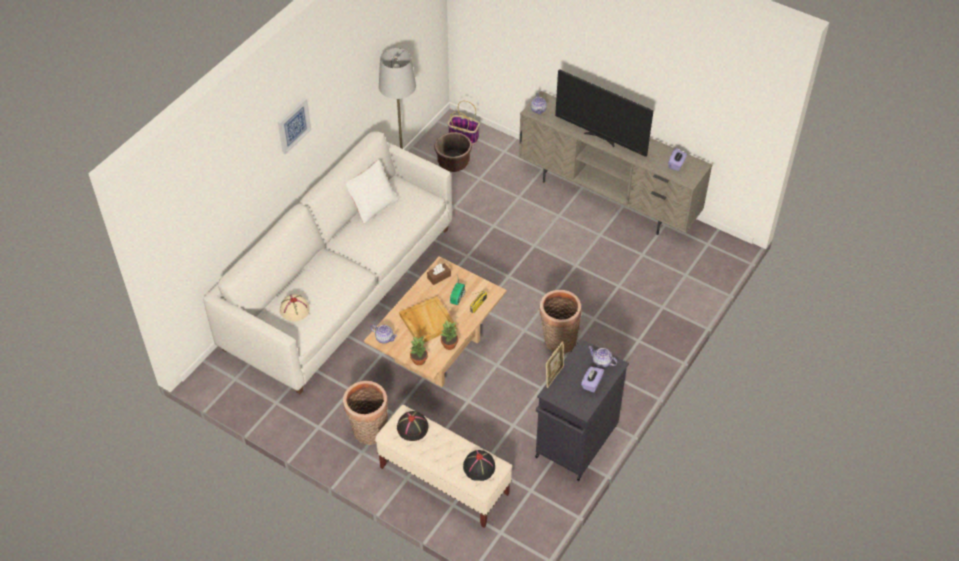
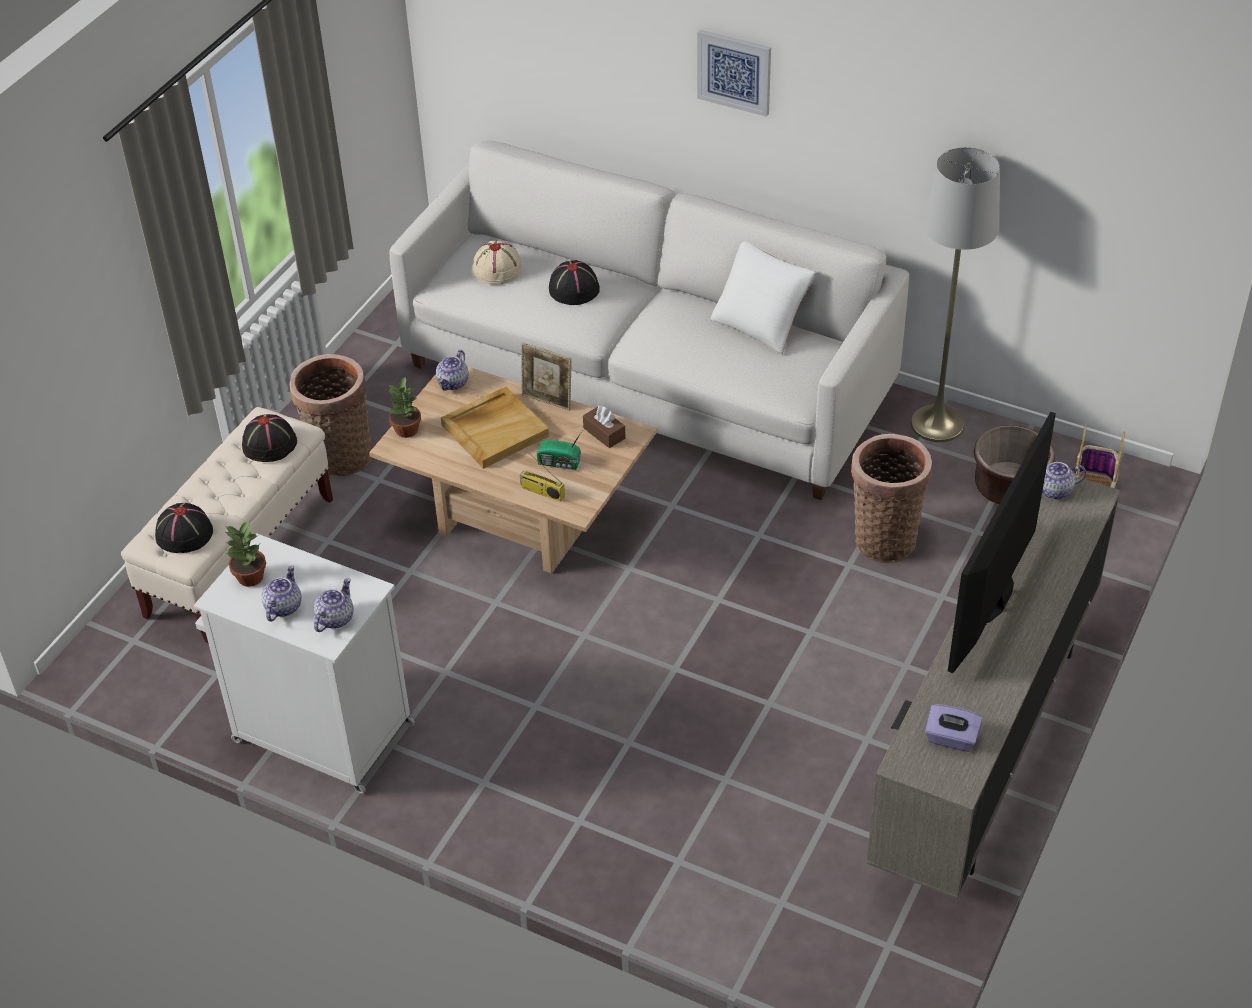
camera: 85 degrees right, 5 degrees down
potted plant [440,321,458,350] -> potted plant moved to [225,521,266,587]
black cabinet [535,339,629,481] -> white cabinet [193,533,415,794]
basket [539,290,582,354] -> basket moved to [851,434,932,563]
picture frame [546,341,564,388] -> picture frame moved to [521,343,572,410]
purple tissue box [581,367,604,393] -> teapot [262,565,301,621]
none -> black hat [549,260,600,305]

